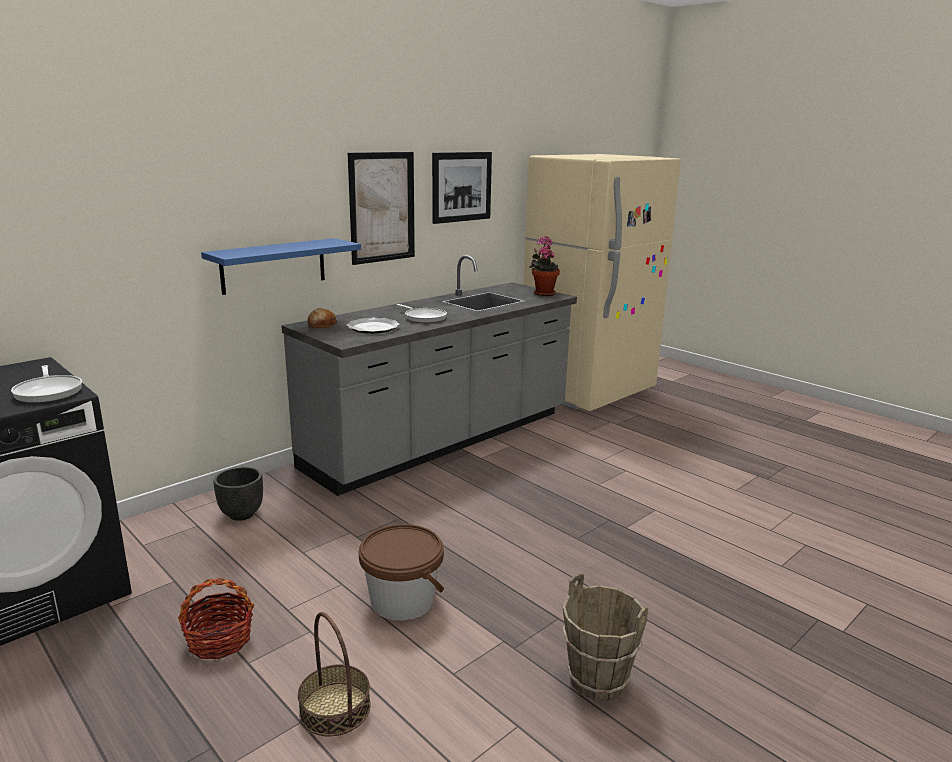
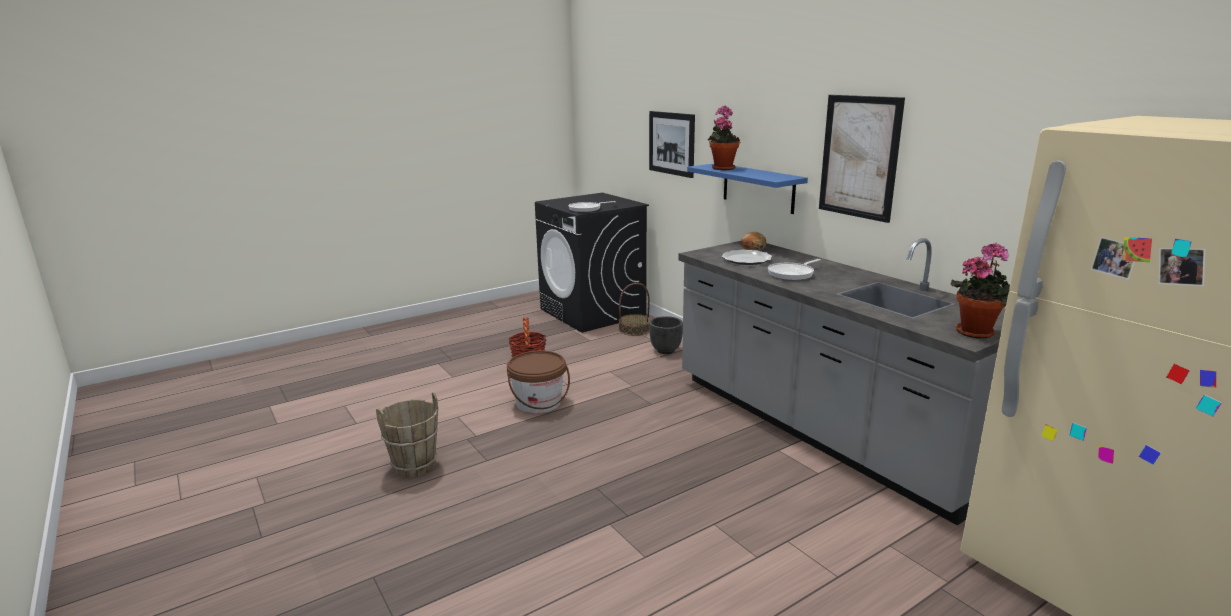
camera: 100 degrees right, 0 degrees up
basket [298,612,370,737] -> basket moved to [619,283,650,336]
picture [432,152,492,224] -> picture moved to [649,111,695,178]
none -> potted plant [708,106,740,170]

